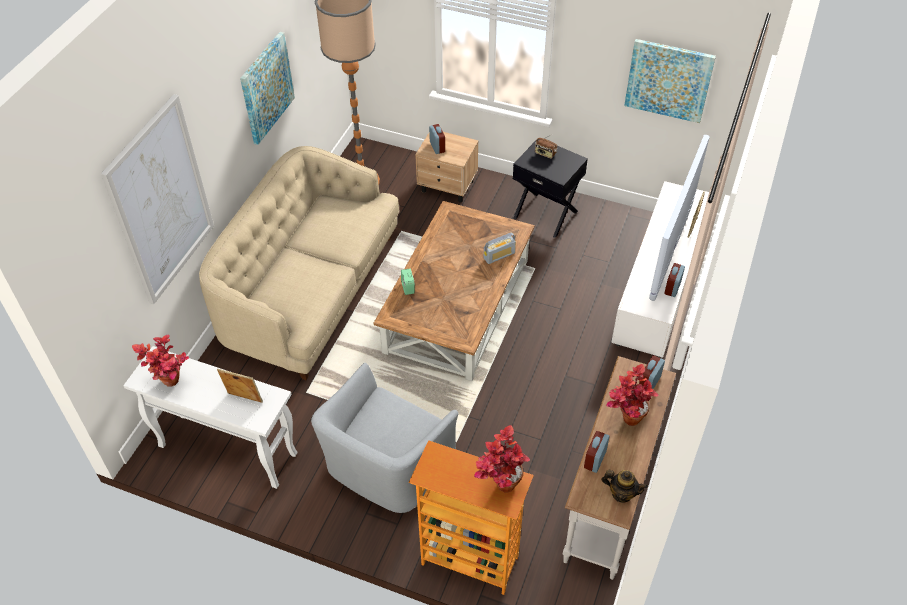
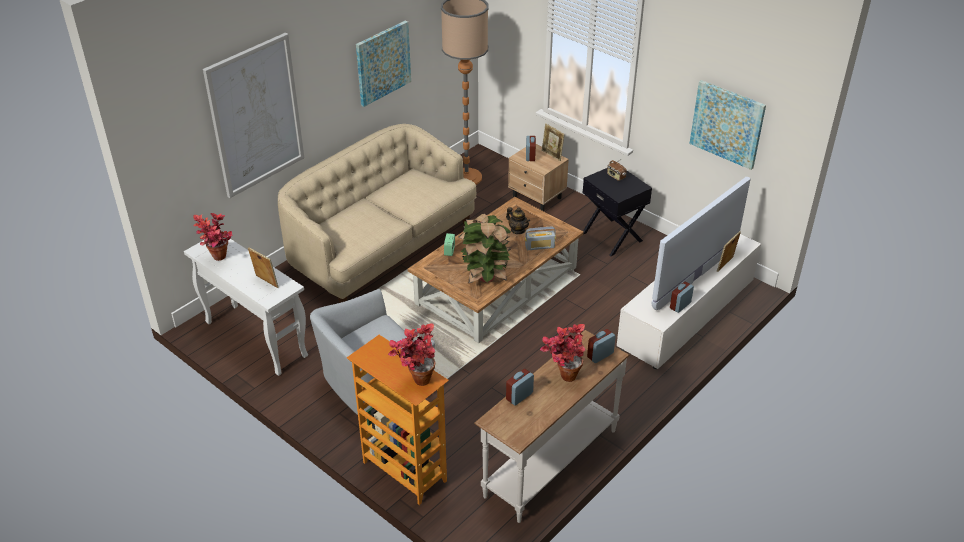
camera: 20 degrees right, 10 degrees down
teapot [601,470,648,503] -> teapot moved to [506,207,530,234]
none -> potted plant [459,214,511,283]
none -> picture frame [542,123,565,161]

